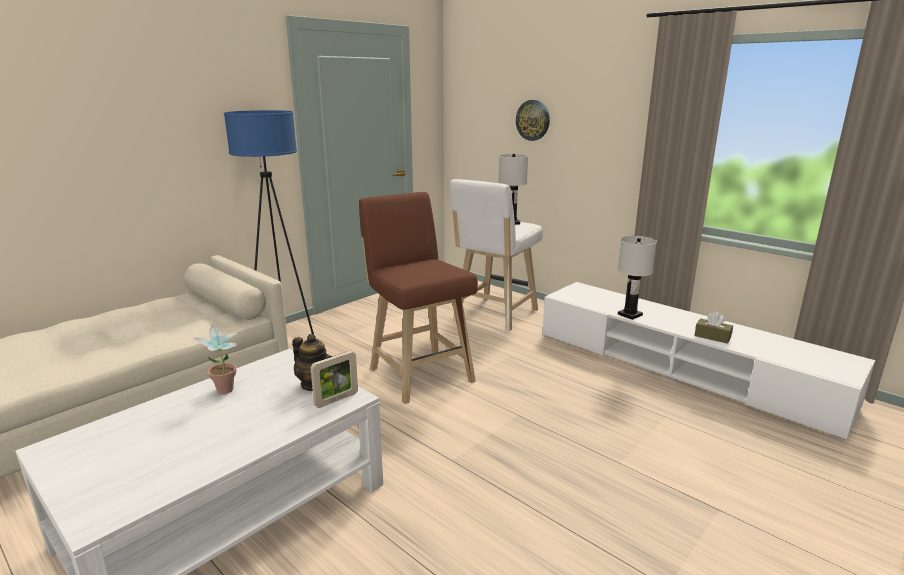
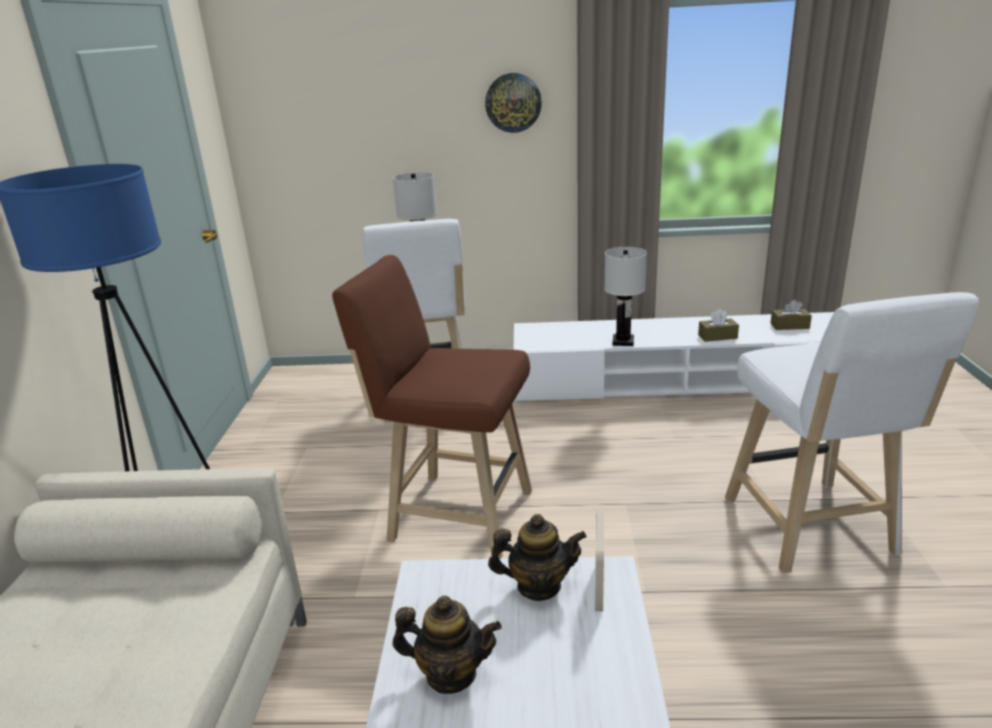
camera: 40 degrees left, 5 degrees up
potted plant [194,324,239,394] -> teapot [393,596,502,694]
wall clock [516,100,550,141] -> wall clock moved to [485,73,542,133]
none -> white stool [725,292,979,574]
none -> brown tissue box [771,300,812,330]

